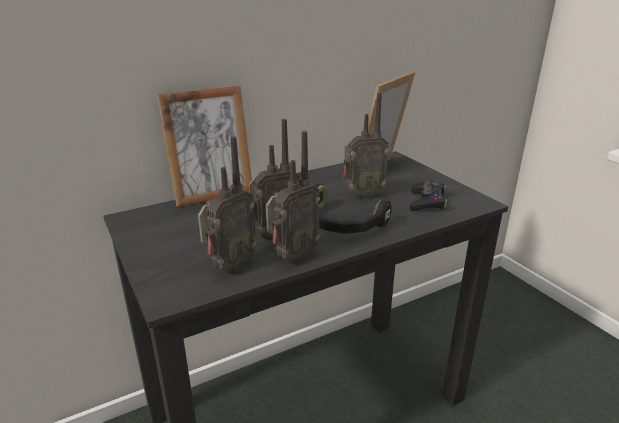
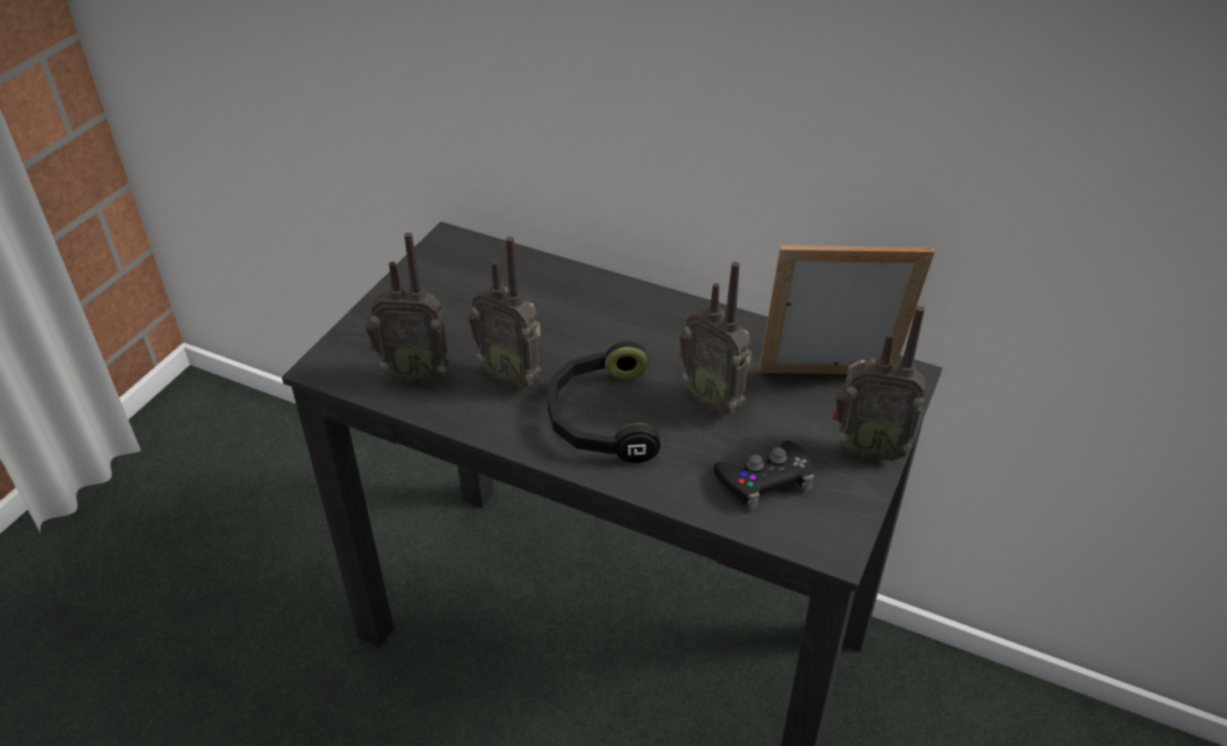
camera: 55 degrees right, 15 degrees up
picture frame [157,85,252,207] -> none
radio [266,131,320,263] -> radio moved to [832,306,925,463]

